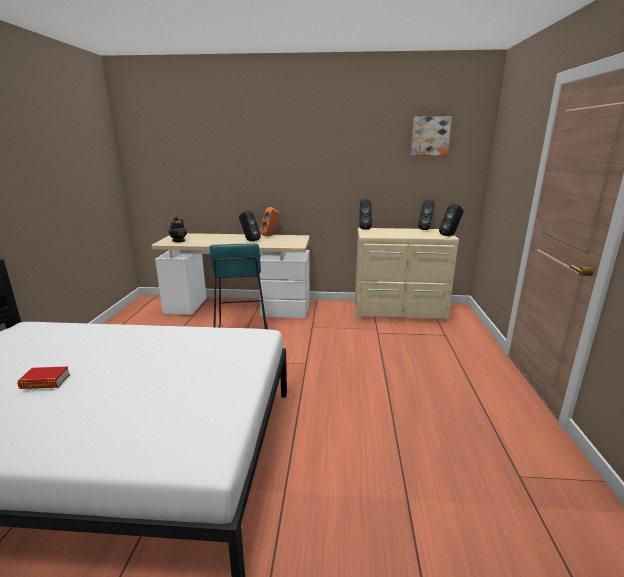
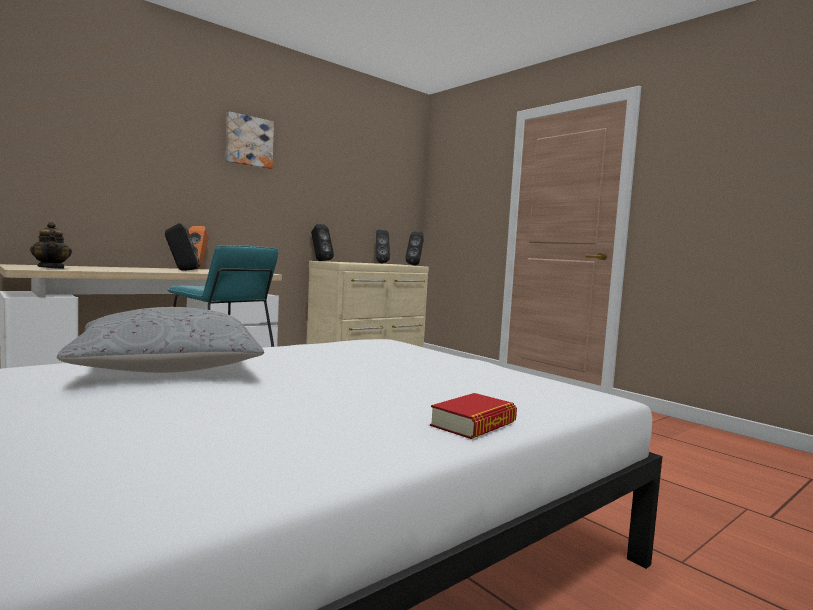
camera: 45 degrees left, 15 degrees down
book [17,367,70,389] -> book moved to [430,393,517,439]
picture [411,116,452,156] -> picture moved to [226,111,274,169]
none -> grey pillow [57,307,264,373]

